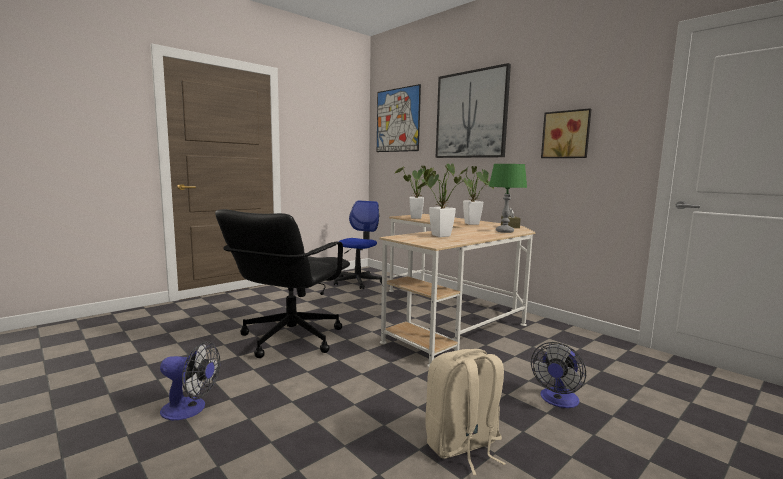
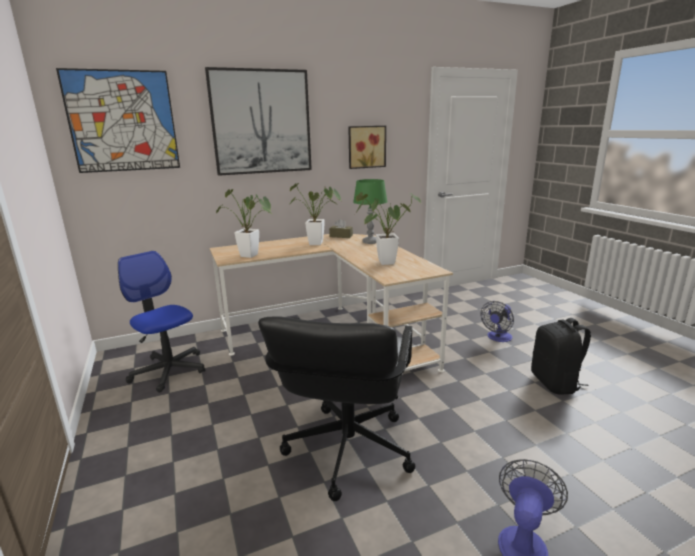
camera: 70 degrees left, 10 degrees up
black office chair [215,209,350,358] -> black office chair turned 60 degrees clockwise [258,316,415,501]
beige backpack [425,349,506,476] -> black backpack [531,318,591,395]
fan [531,342,586,408] -> fan turned 75 degrees clockwise [481,301,514,342]

